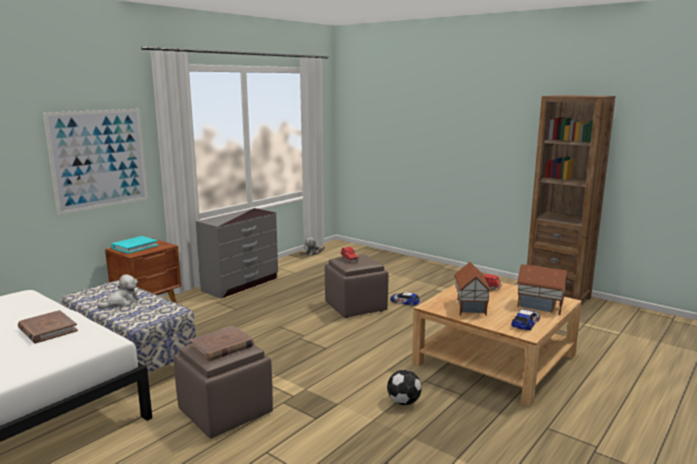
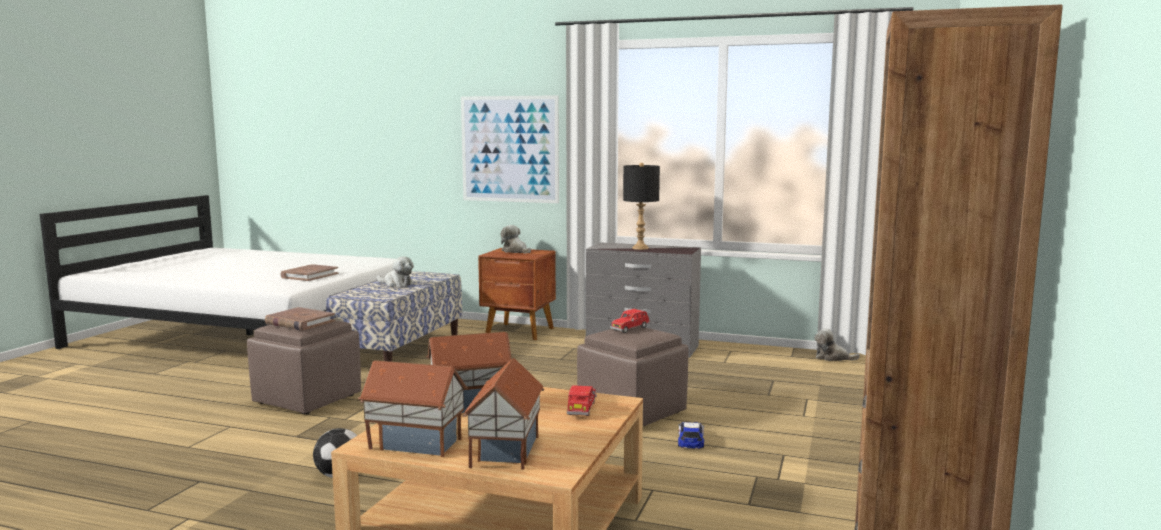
camera: 70 degrees right, 5 degrees down
turquoise book [111,236,158,254] -> plush toy [500,225,531,253]
toy car [511,310,540,330] -> toy house [358,360,468,457]
none -> black table lamp [623,163,660,250]

